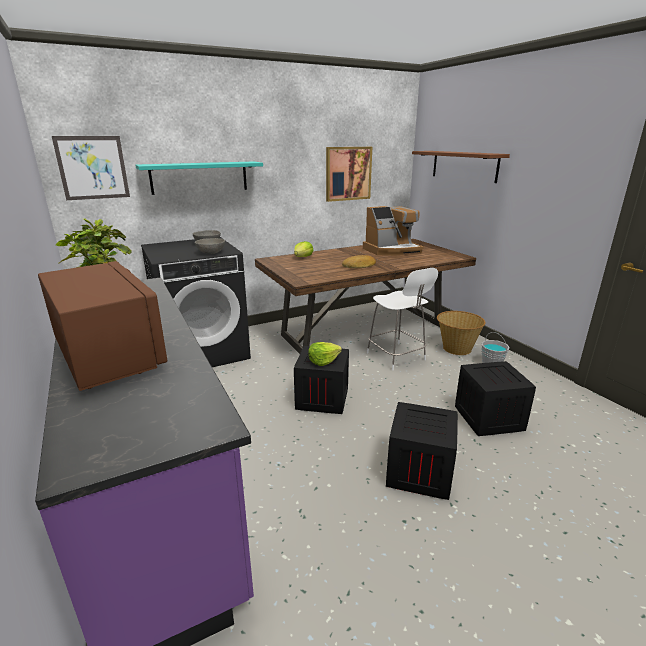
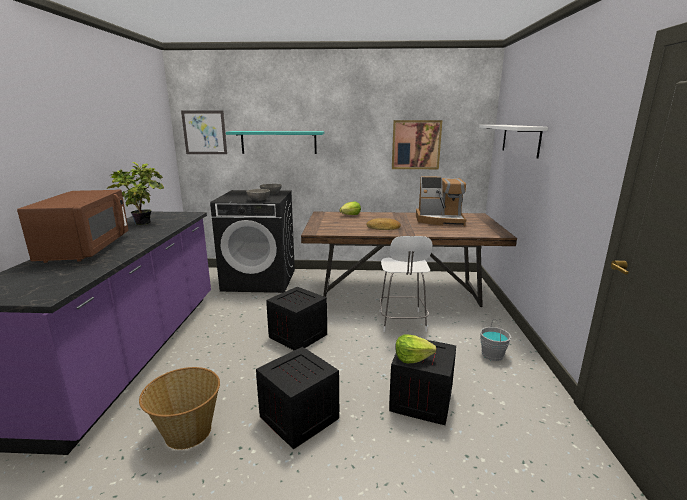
camera: 30 degrees right, 5 degrees down
lettuce [308,342,342,366] -> lettuce moved to [395,334,437,363]
brown shelf [412,151,510,183] -> white shelf [479,125,548,159]
basket [437,311,485,355] -> basket moved to [139,367,220,450]

